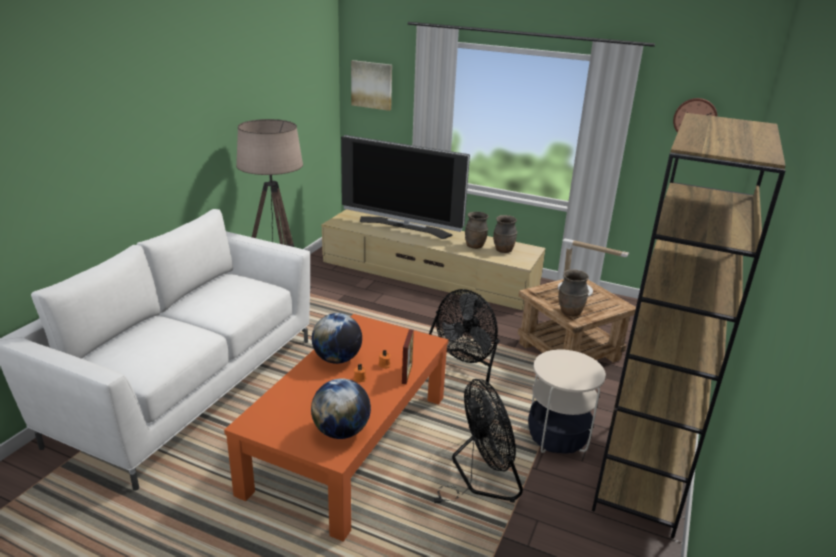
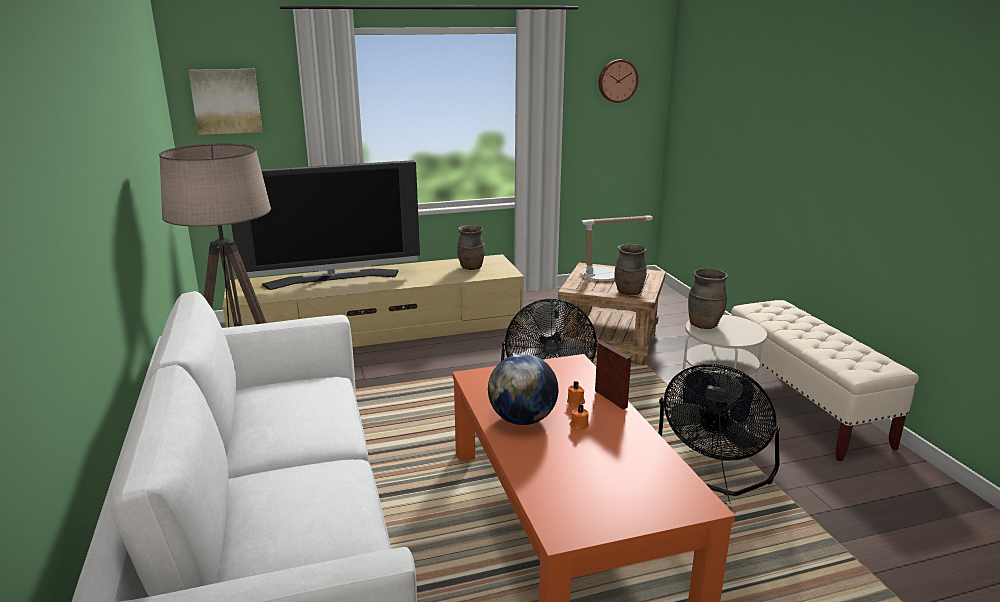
camera: 40 degrees left, 5 degrees down
globe [311,378,371,439] -> none
brown vase [465,212,489,249] -> brown vase moved to [688,268,728,329]
brown bookcase [592,113,786,539] -> beige bench [731,300,919,461]

